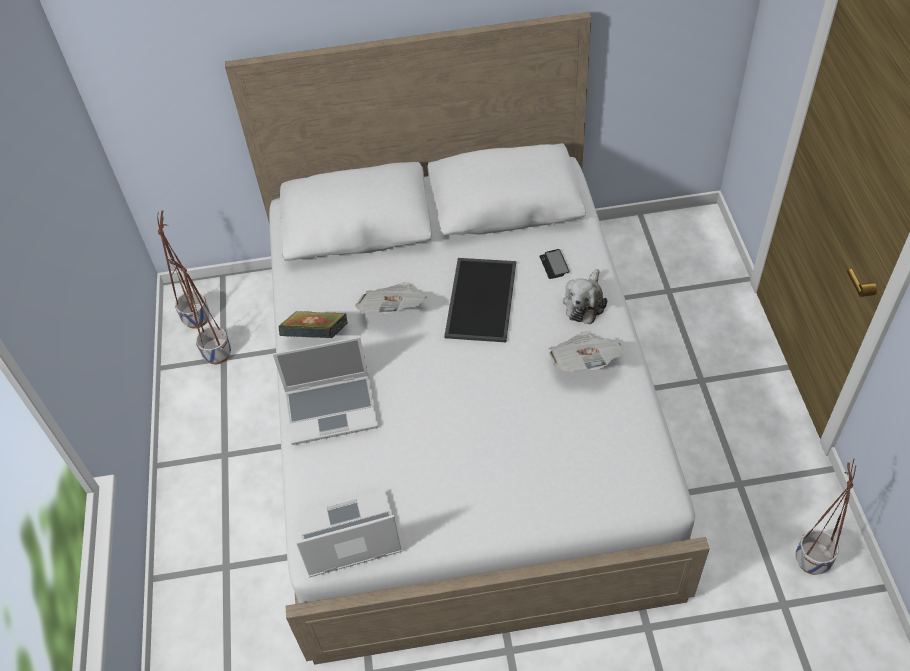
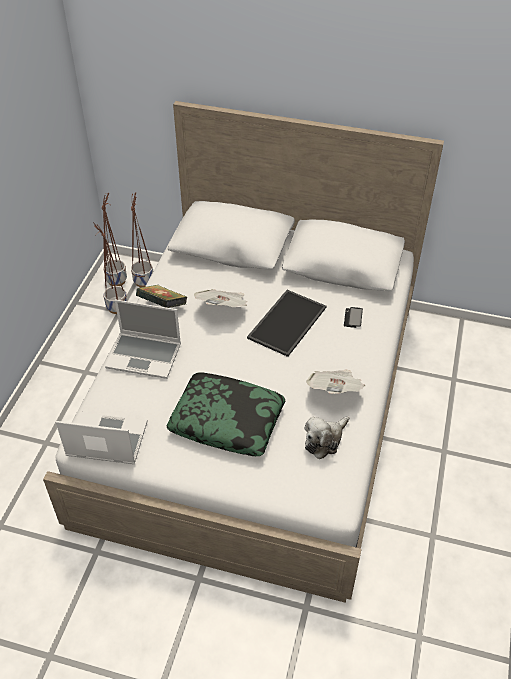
camera: 20 degrees right, 5 degrees down
plush toy [563,269,607,325] -> plush toy moved to [304,416,349,459]
planter [796,459,856,575] -> planter moved to [131,192,153,287]
none -> pillow [167,372,285,456]

